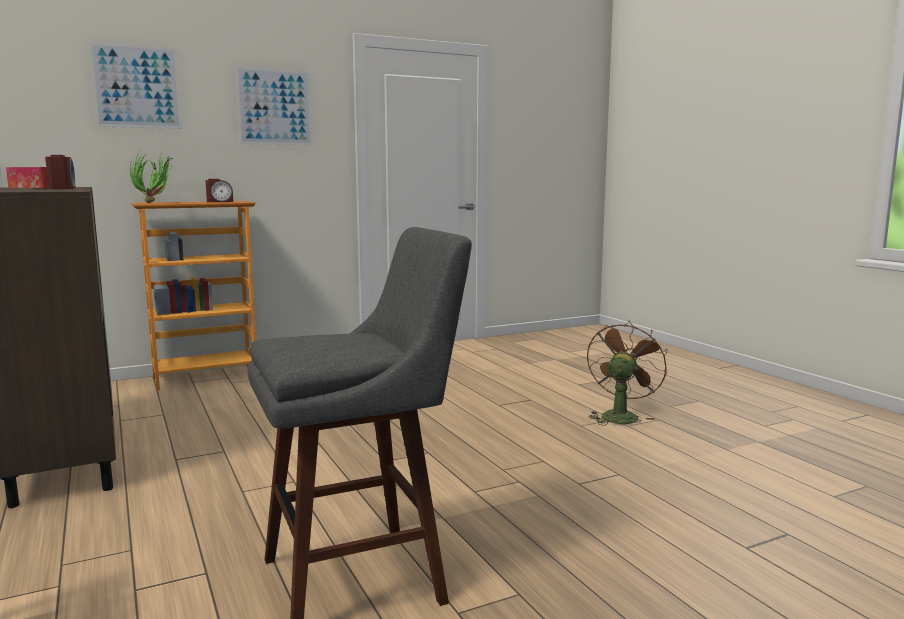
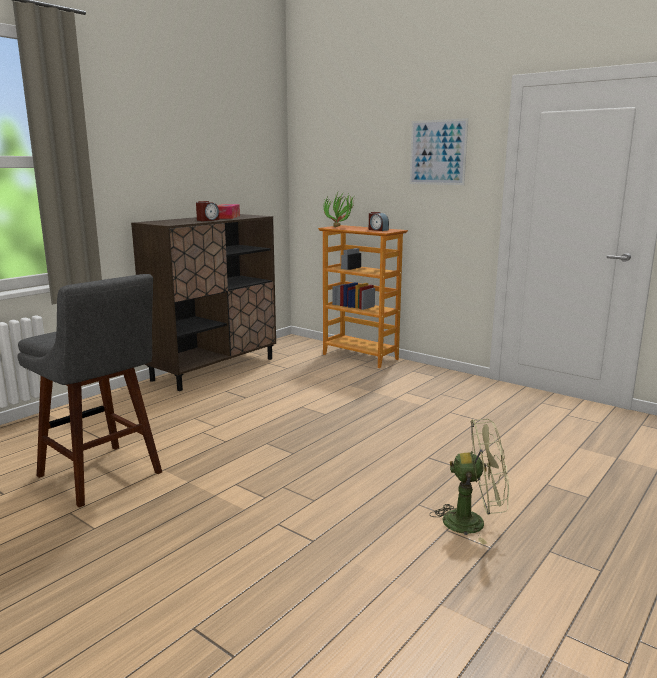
camera: 65 degrees right, 5 degrees up
picture [89,42,182,129] -> none
brown fan [587,321,667,426] -> green fan [430,419,509,544]

